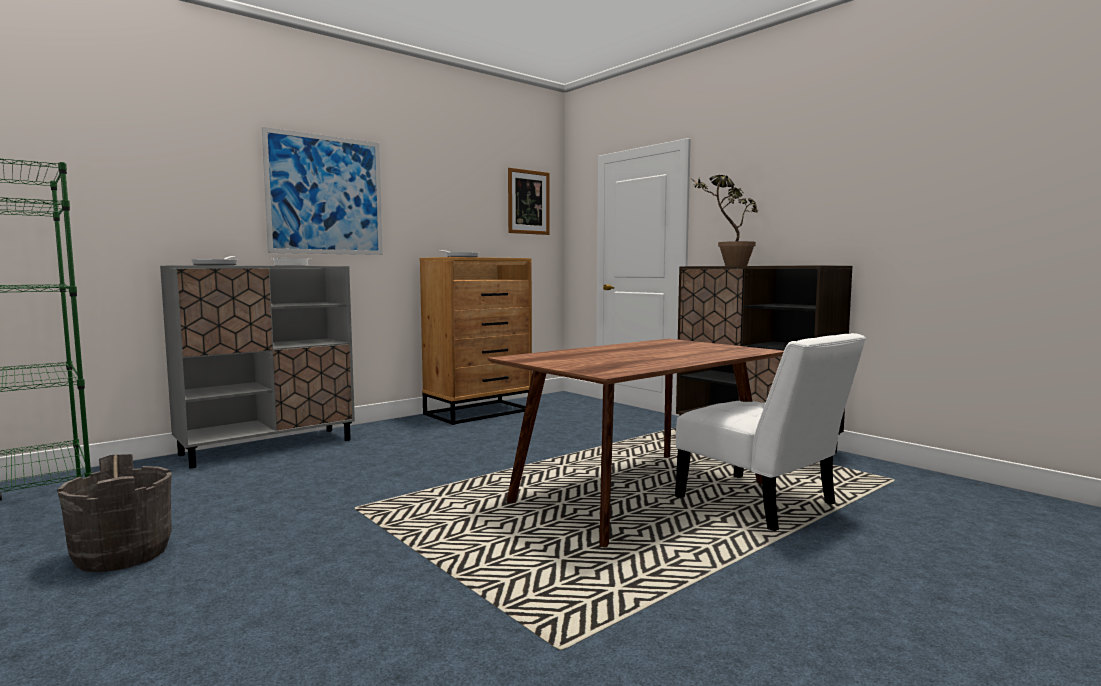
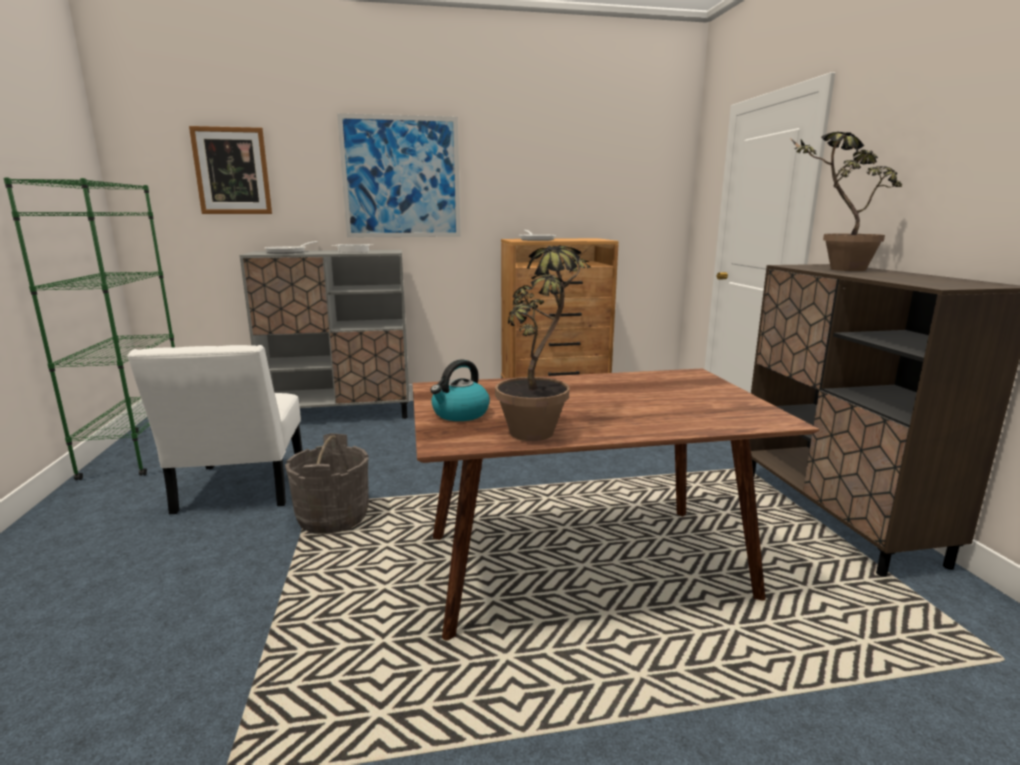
camera: 30 degrees right, 10 degrees up
grey bucket [57,454,172,572] -> grey bucket moved to [285,433,369,534]
picture [508,168,550,235] -> picture moved to [189,126,272,214]
white chair [675,333,866,531] -> white chair moved to [127,345,303,514]
none -> kettle [430,359,490,421]
none -> potted plant [495,245,591,441]

